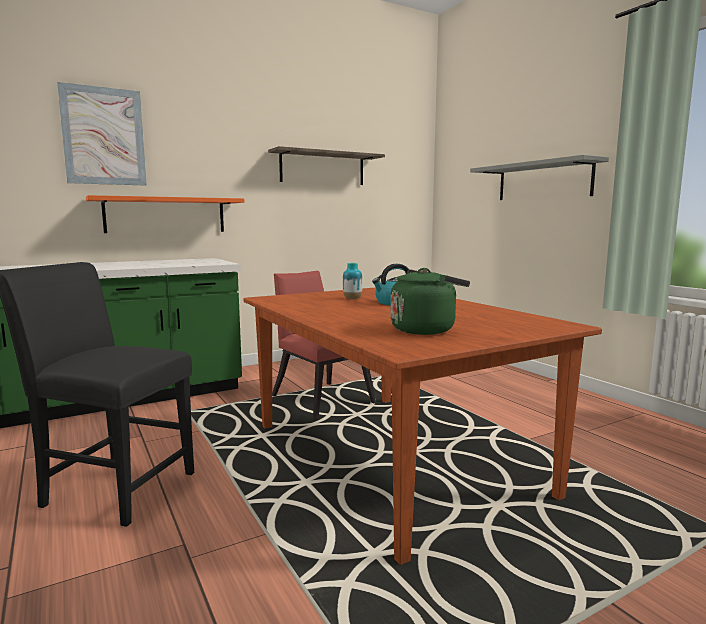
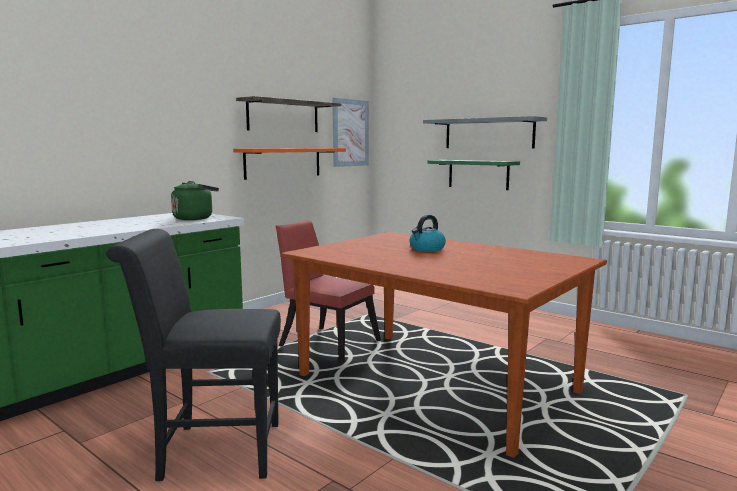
camera: 20 degrees left, 0 degrees up
picture [57,82,147,186] -> picture moved to [332,98,369,167]
orange shelf [86,195,244,233] -> orange shelf moved to [233,148,346,180]
vase [343,263,363,299] -> none
green kettle [391,268,470,335] -> green kettle moved to [171,181,219,220]
none -> green shelf [428,160,520,190]

